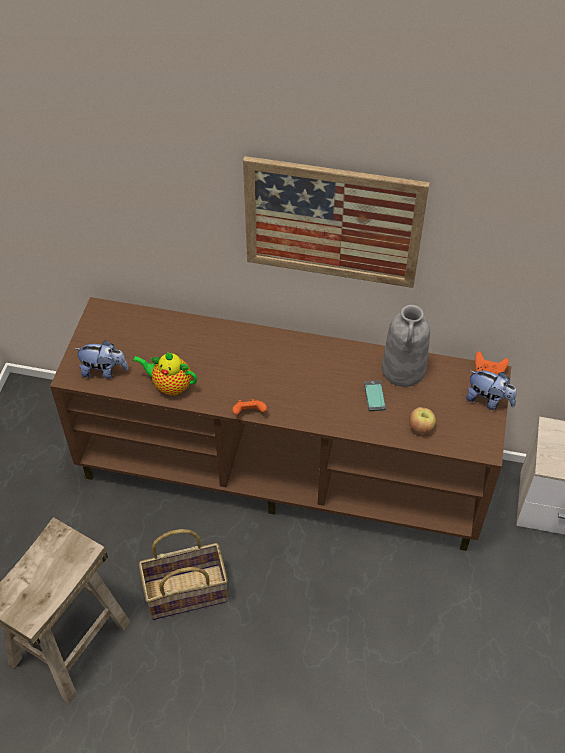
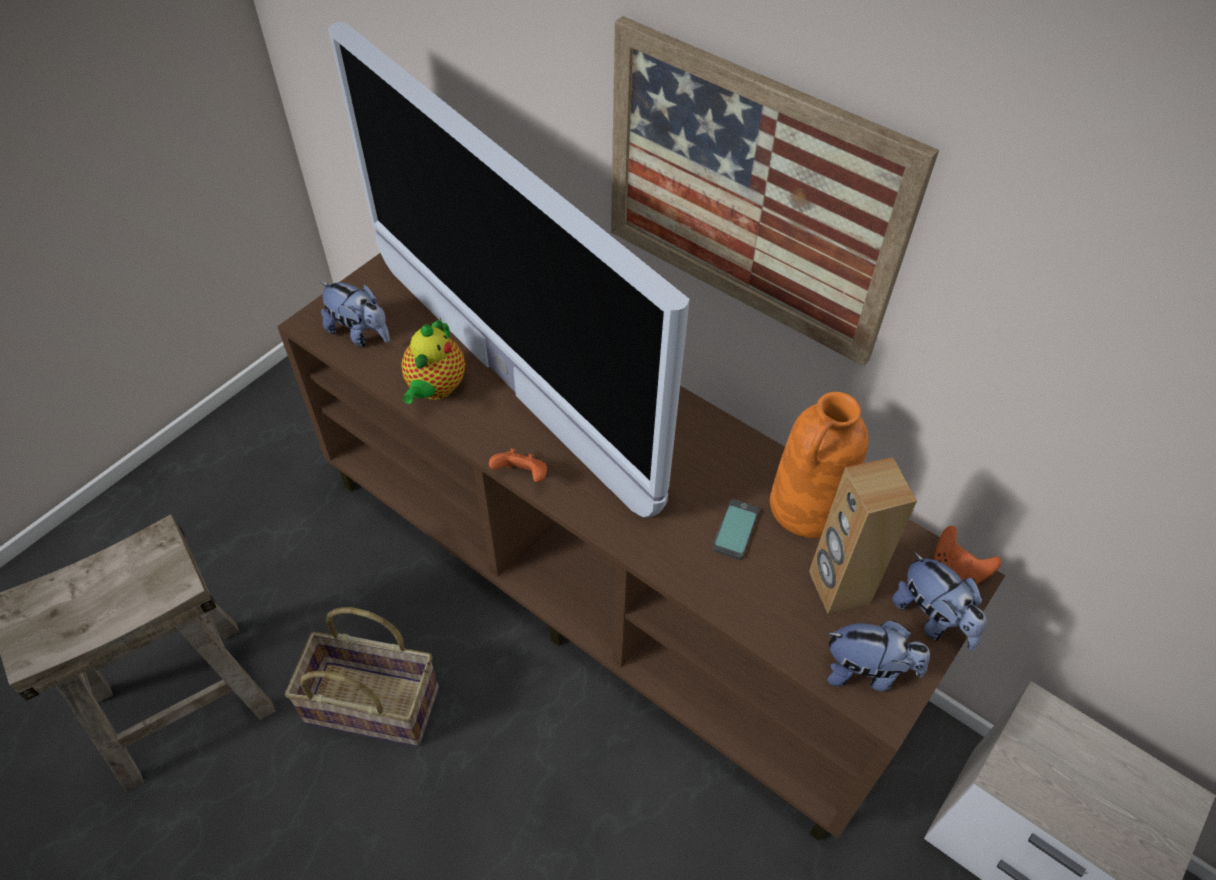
camera: 25 degrees right, 0 degrees up
teapot [132,352,197,396] -> teapot turned 120 degrees counterclockwise [401,317,465,404]
grey vase [382,305,430,387] -> orange vase [770,392,868,538]
apple [409,407,436,434] -> none
none -> television [328,22,690,517]
none -> brown speaker [809,457,917,614]
none -> plush toy [827,621,930,692]

